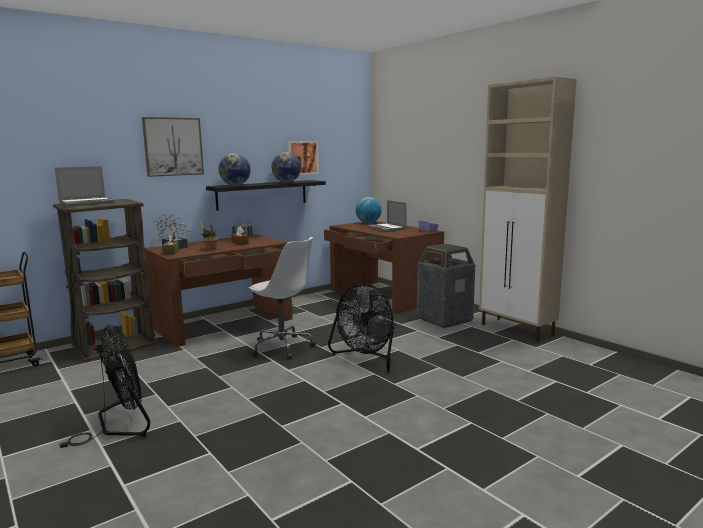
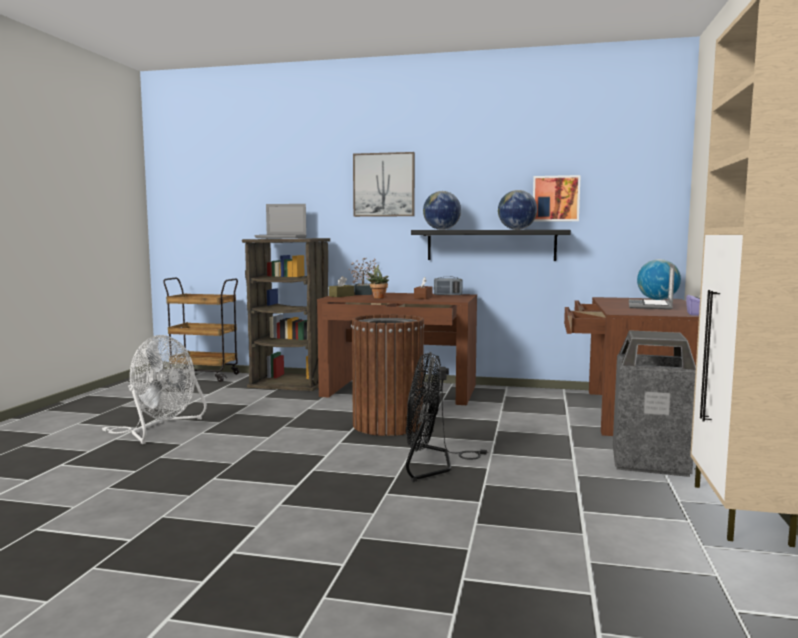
camera: 50 degrees right, 5 degrees down
black fan [58,325,150,448] -> white fan [102,335,207,444]
white office chair [248,237,316,359] -> brown trash can [351,314,424,436]

